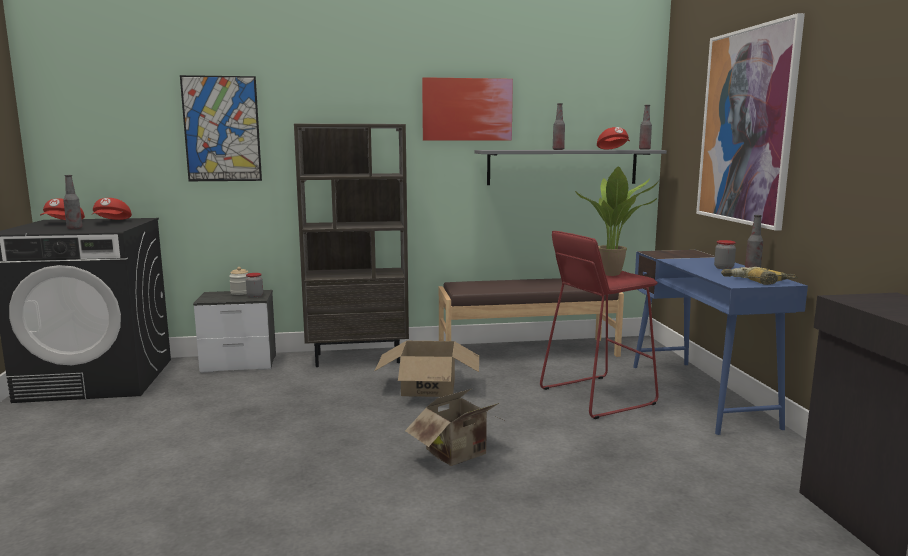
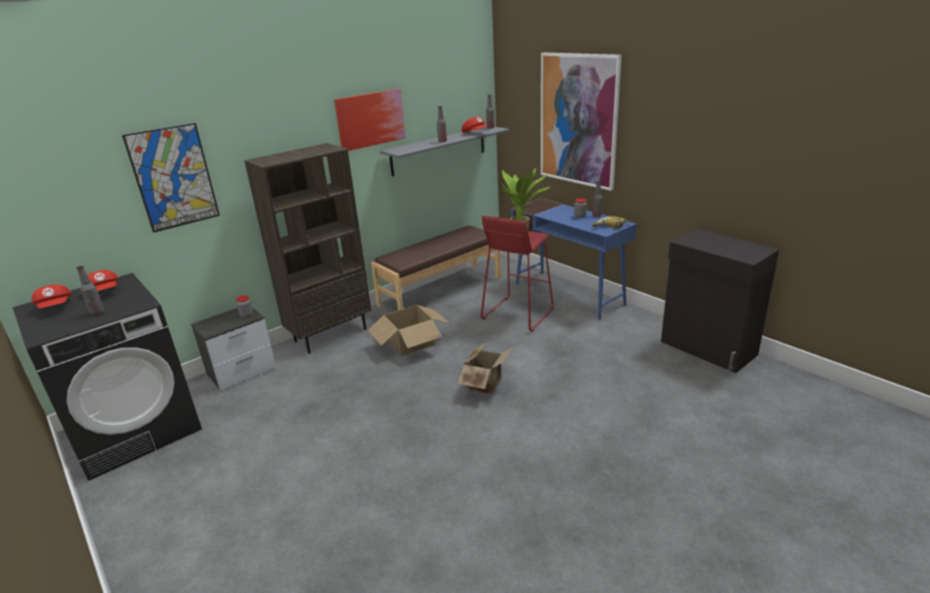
camera: 30 degrees left, 15 degrees up
jar [229,267,248,295] -> none

